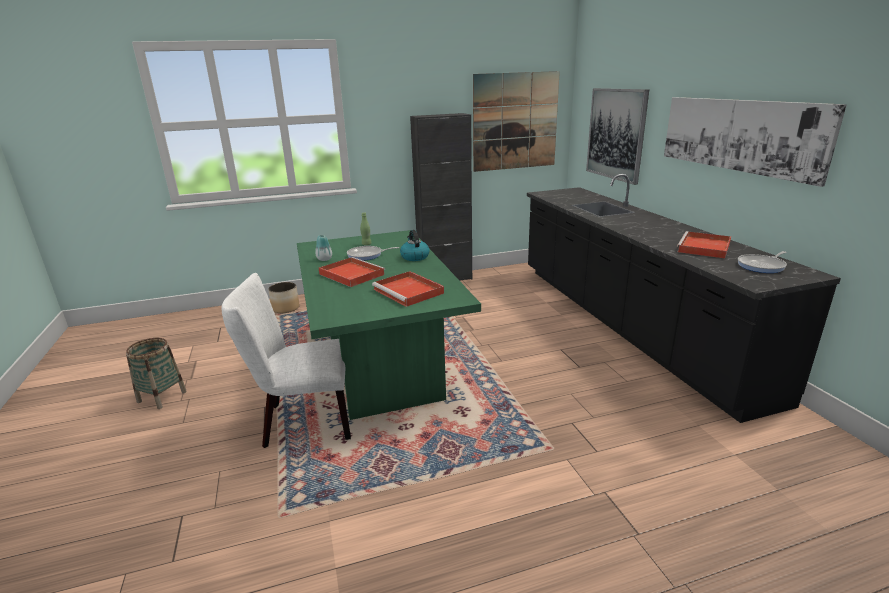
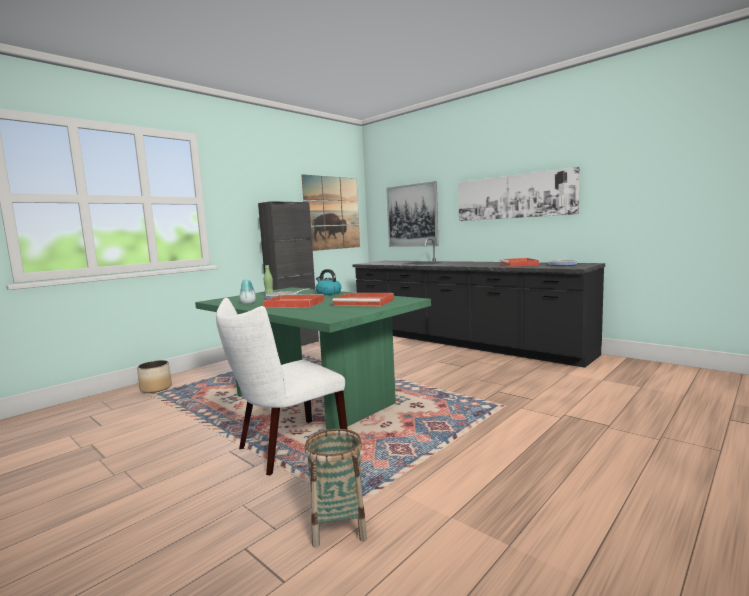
camera: 30 degrees left, 15 degrees down
basket [126,338,187,409] -> basket moved to [304,429,367,548]

